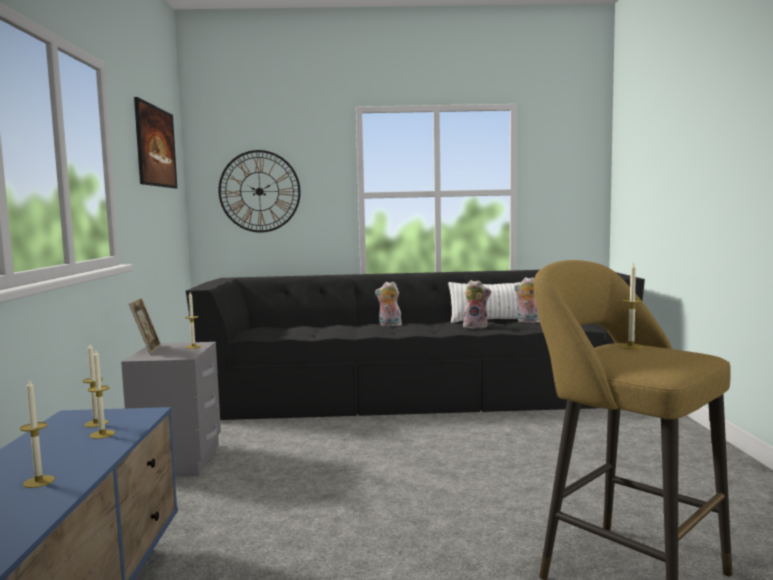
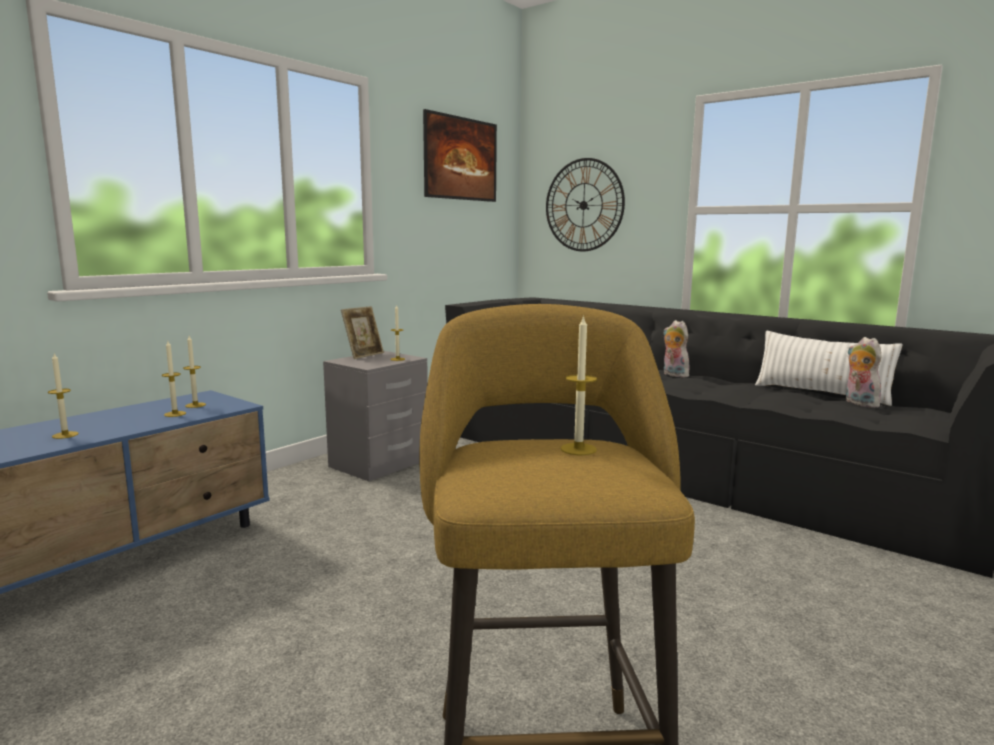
camera: 40 degrees right, 5 degrees up
plush toy [463,280,492,329] -> none

